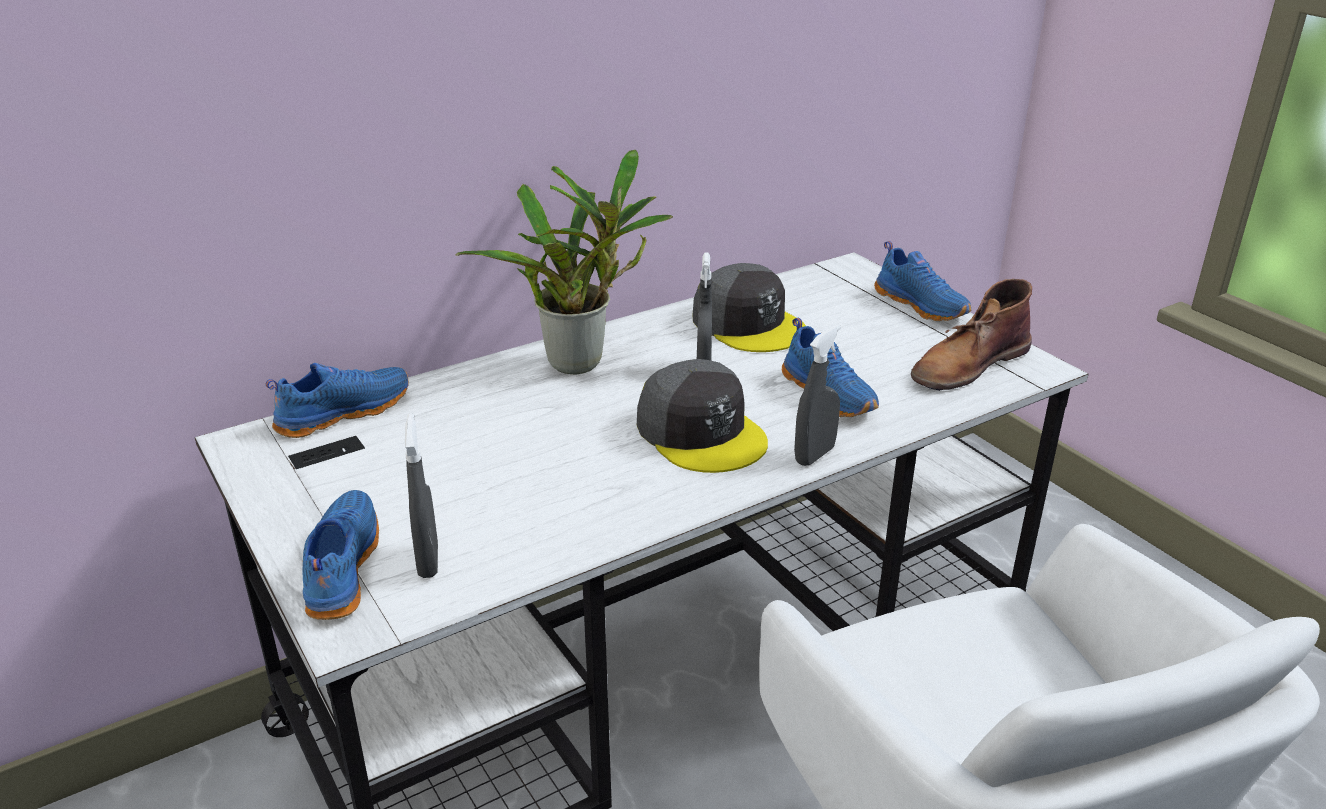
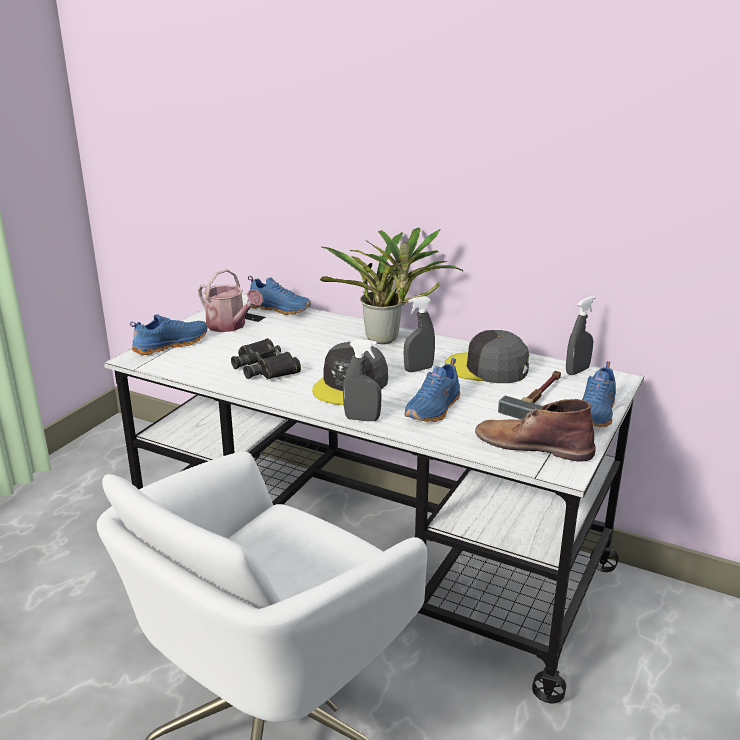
camera: 60 degrees right, 5 degrees down
grey spray bottle [405,413,438,578] -> grey spray bottle moved to [566,296,596,375]
grey cap [693,263,806,352] -> grey cap turned 90 degrees clockwise [445,330,529,383]
none -> watering can [198,269,263,332]
none -> black binoculars [231,338,301,379]
none -> hammer [498,371,561,420]

